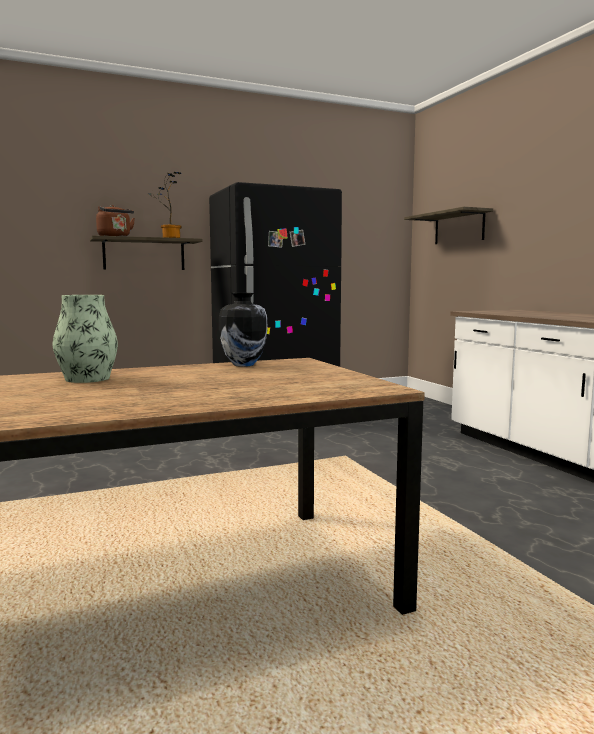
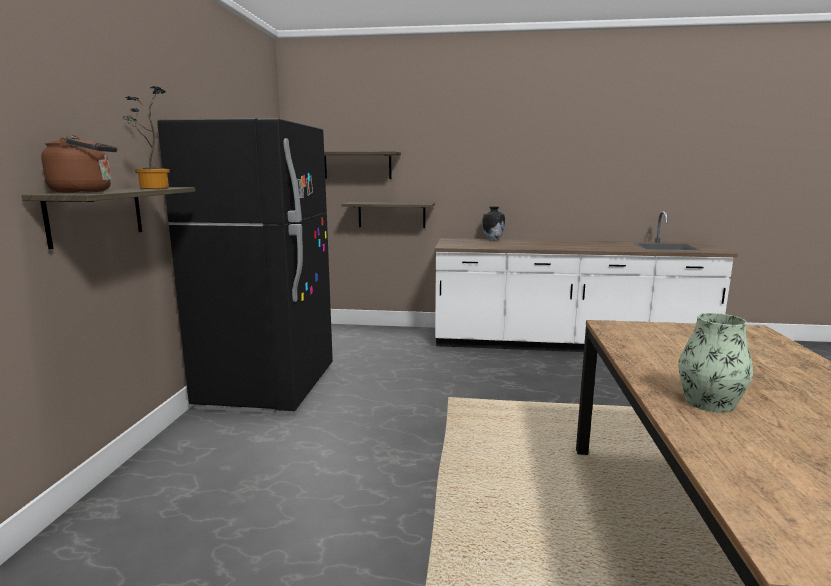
camera: 60 degrees left, 5 degrees up
vase [219,293,268,367] -> vase moved to [482,207,505,241]
none -> shelf [342,202,435,228]

